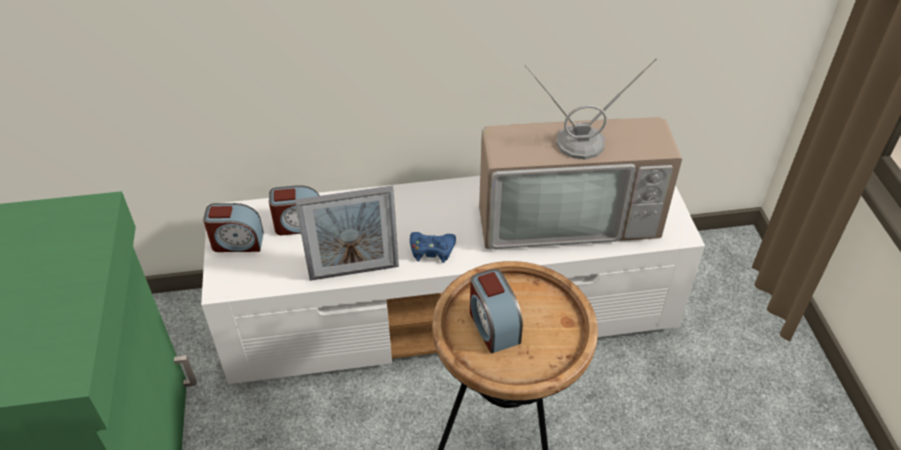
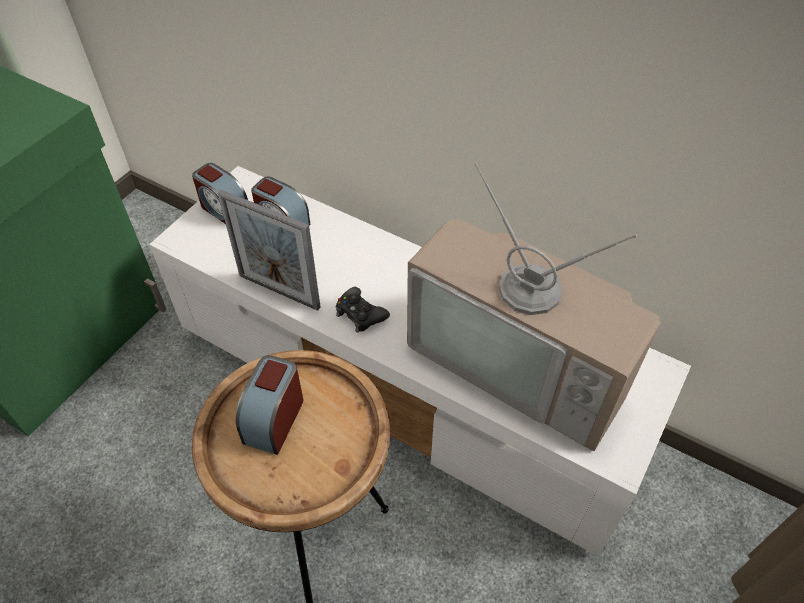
camera: 40 degrees right, 5 degrees up
blue game controller [410,232,456,263] -> black game controller [336,287,390,333]

